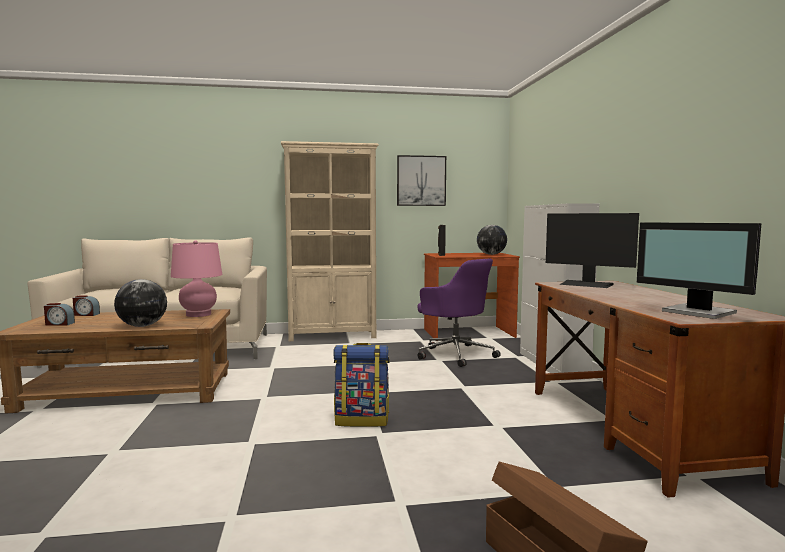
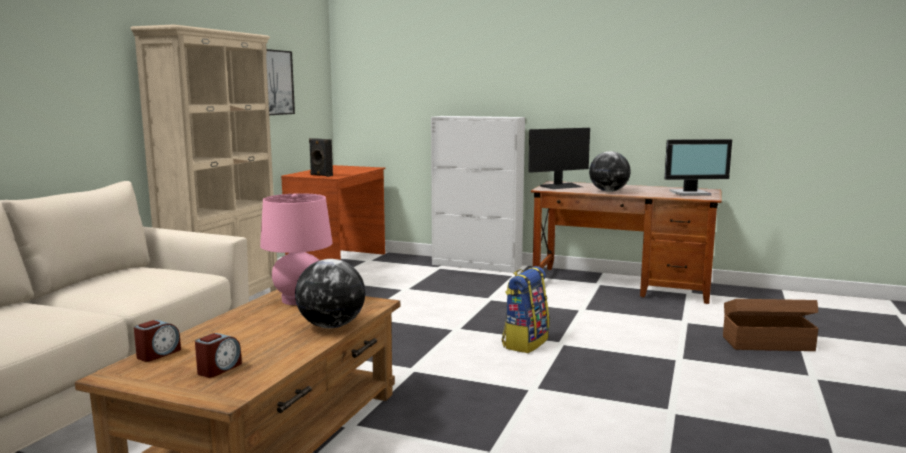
camera: 60 degrees left, 5 degrees up
purple office chair [418,259,500,367] -> none
globe [477,225,507,255] -> globe moved to [589,151,631,192]

